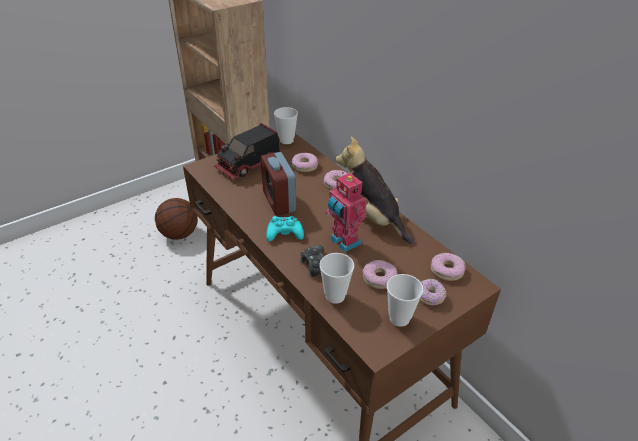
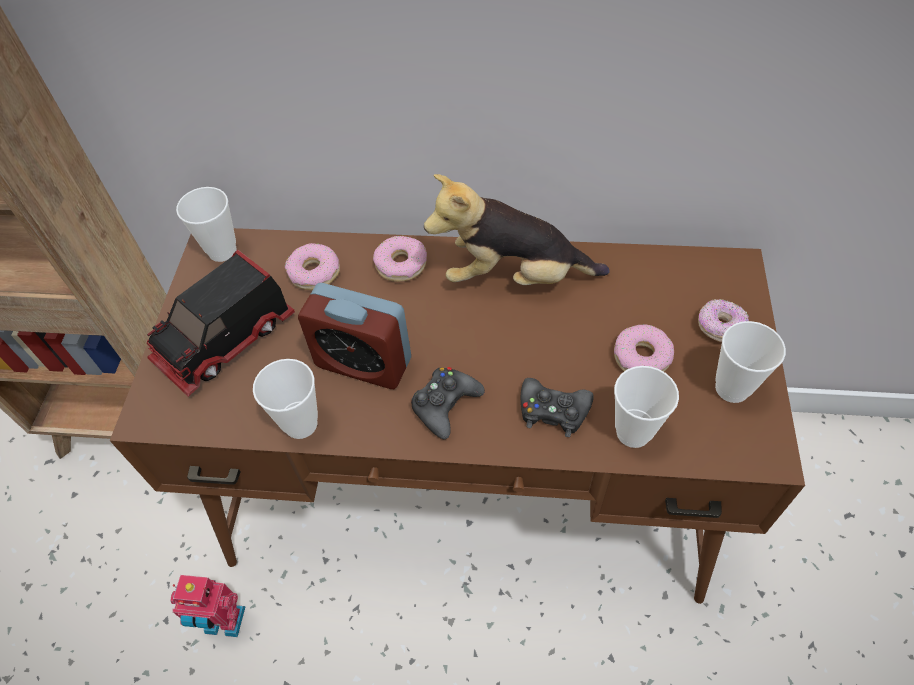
camera: 45 degrees left, 15 degrees up
basketball [155,198,198,240] -> none
toy truck [214,123,280,180] -> toy truck turned 45 degrees clockwise [147,250,295,397]
turquoise game controller [266,216,304,241] -> black game controller [411,367,485,440]
toy robot [326,172,367,252] -> toy robot moved to [170,575,246,637]
donut [431,253,465,281] -> none
none -> cup [253,359,318,439]

